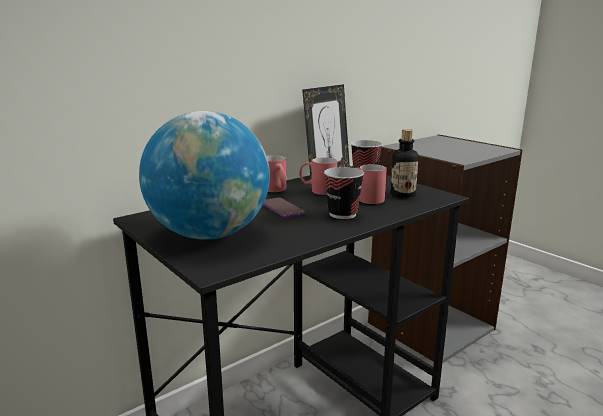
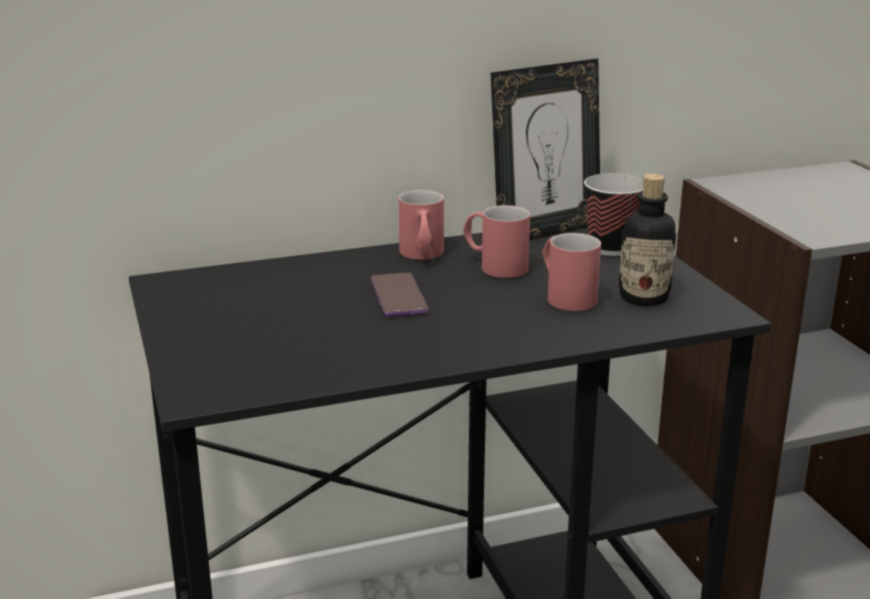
camera: 20 degrees right, 5 degrees up
globe [139,111,270,240] -> none
cup [324,167,364,219] -> none

